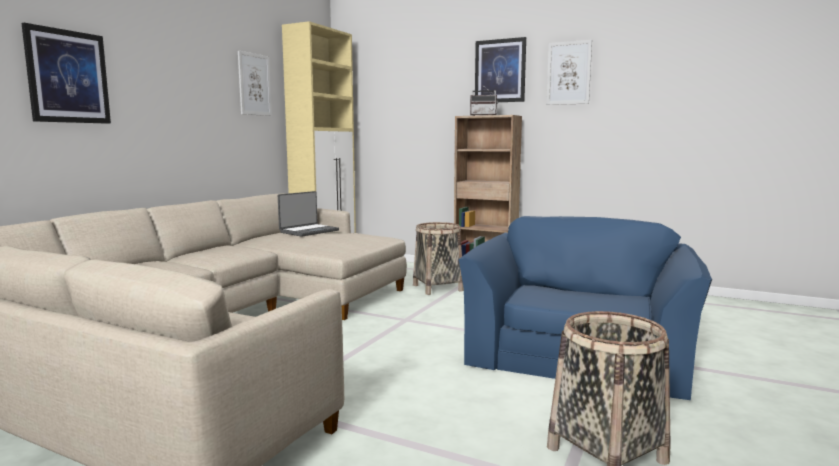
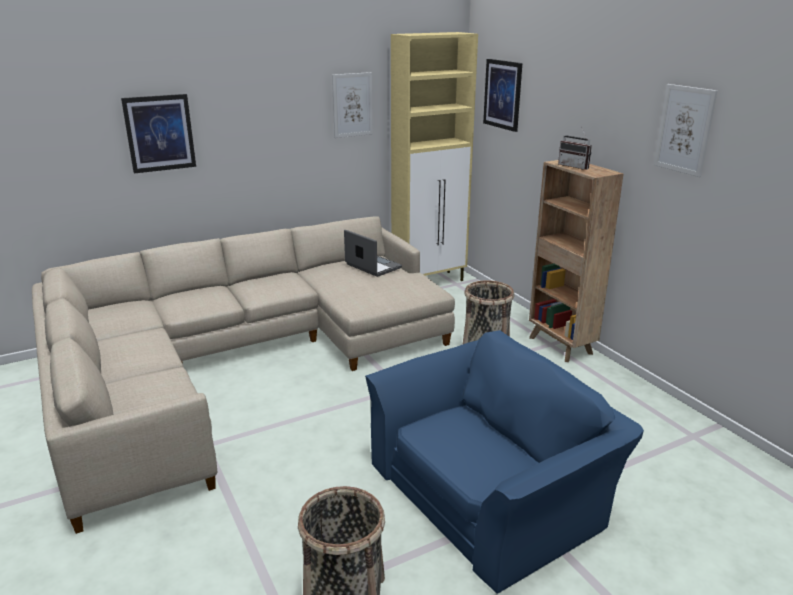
camera: 35 degrees right, 15 degrees up
laptop [278,191,339,237] -> laptop turned 120 degrees counterclockwise [344,230,402,277]
picture [475,37,526,102] -> picture moved to [483,59,522,132]

